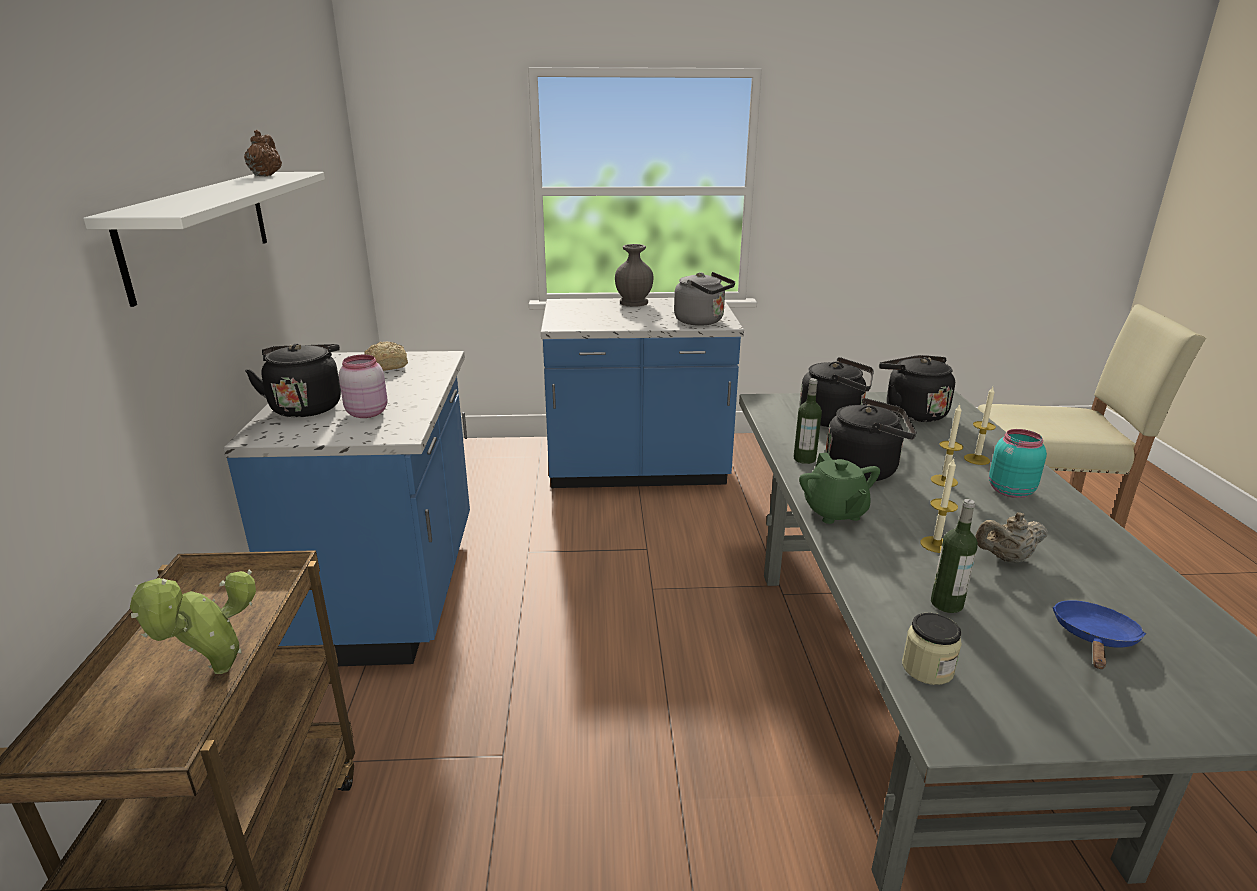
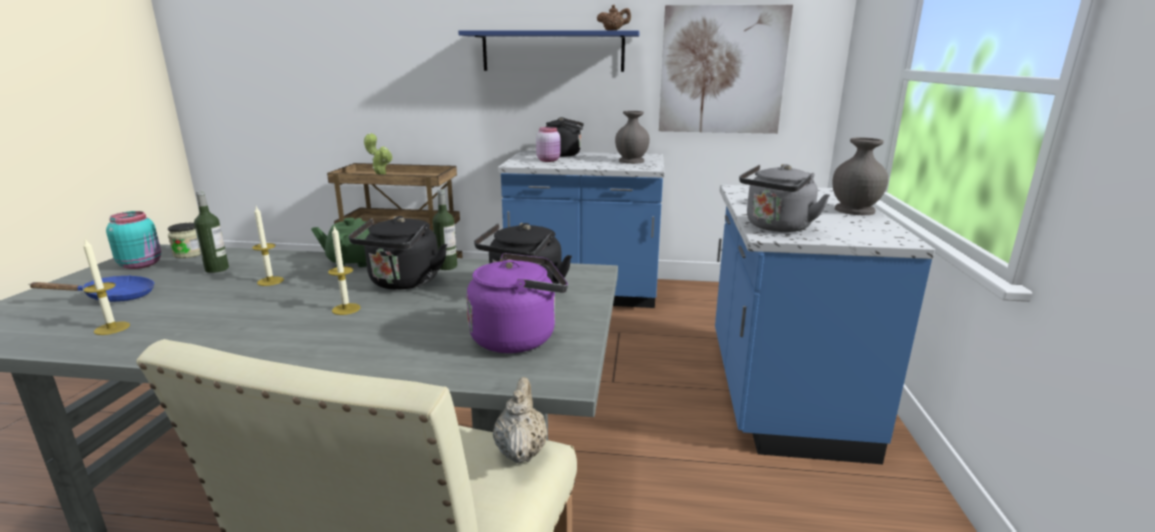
camera: 100 degrees right, 5 degrees down
white shelf [83,172,325,307] -> blue shelf [458,30,640,72]
bread [364,342,408,371] -> grey vase [615,111,650,164]
black kettle [879,355,955,422] -> purple kettle [466,253,568,353]
candle [964,387,996,465] -> candle moved to [83,238,130,335]
beige teapot [975,512,1048,563] -> beige teapot moved to [493,377,548,463]
turquoise jar [989,429,1047,498] -> turquoise jar moved to [106,211,161,269]
blue frying pan [1053,600,1146,669] -> blue frying pan turned 60 degrees counterclockwise [28,275,154,302]
none -> picture [659,5,793,134]

